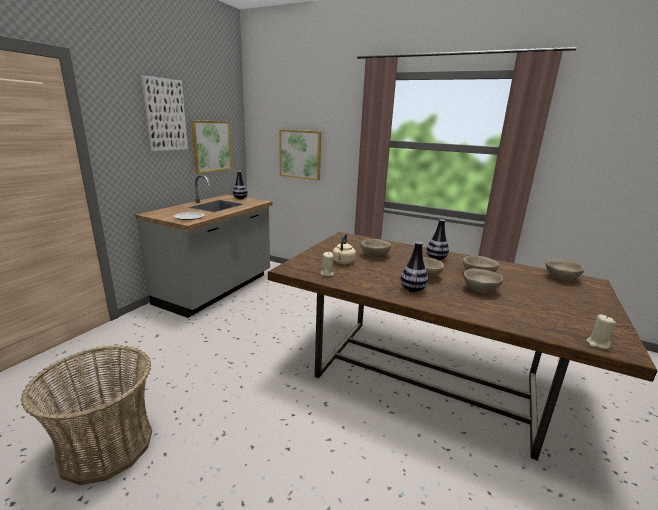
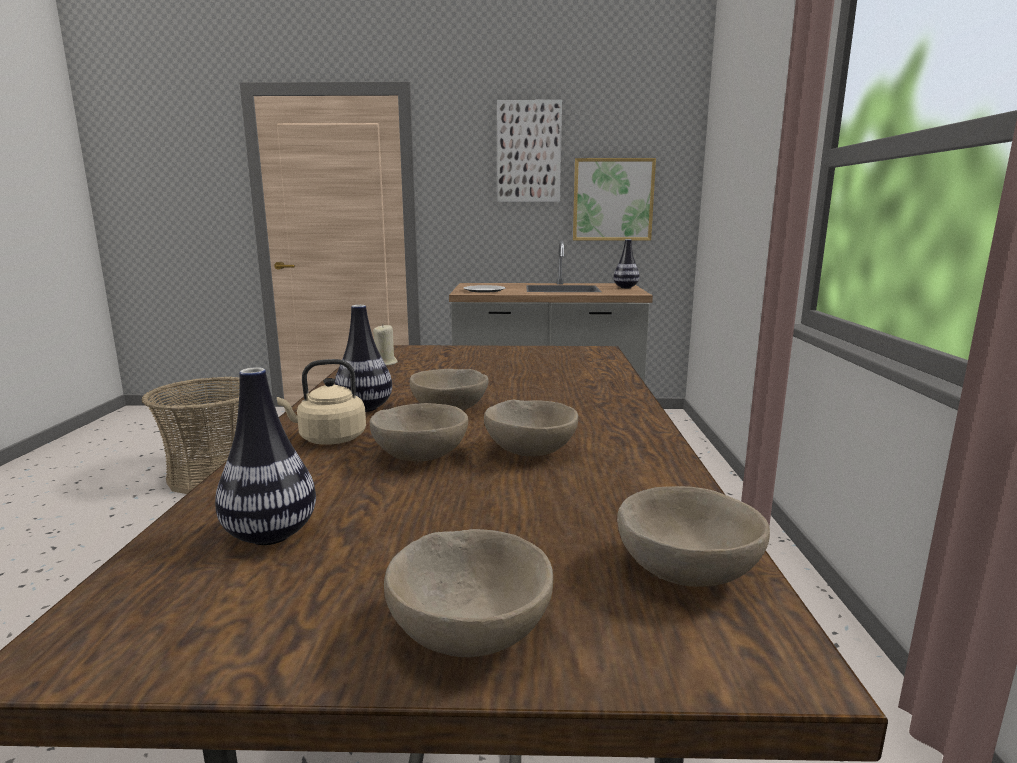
camera: 65 degrees right, 5 degrees down
picture [279,129,321,180] -> none
beige kettle [333,234,356,264] -> beige kettle moved to [277,359,366,445]
beige bowl [361,239,391,257] -> beige bowl moved to [384,529,553,658]
vase [426,219,449,260] -> vase moved to [215,367,316,545]
beige candle [586,314,616,349] -> none

